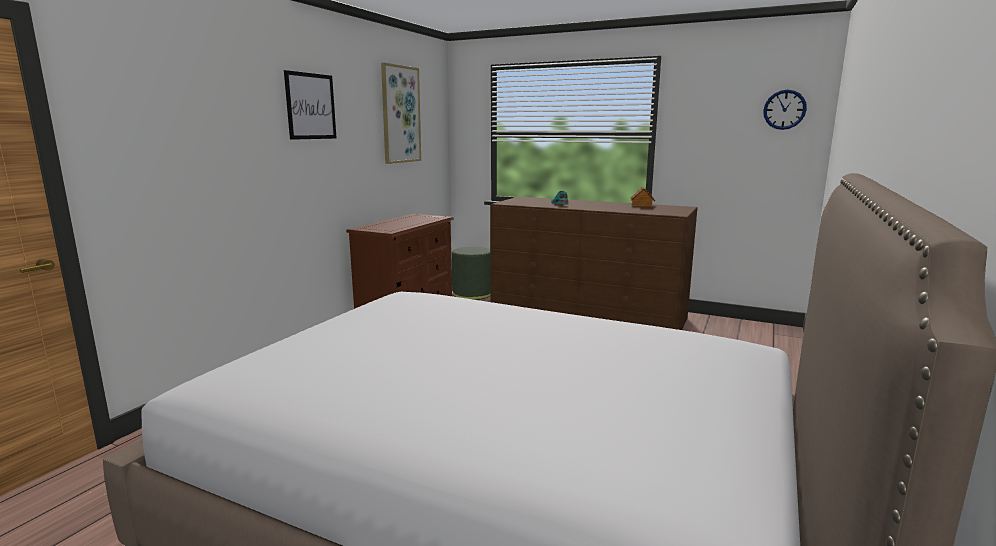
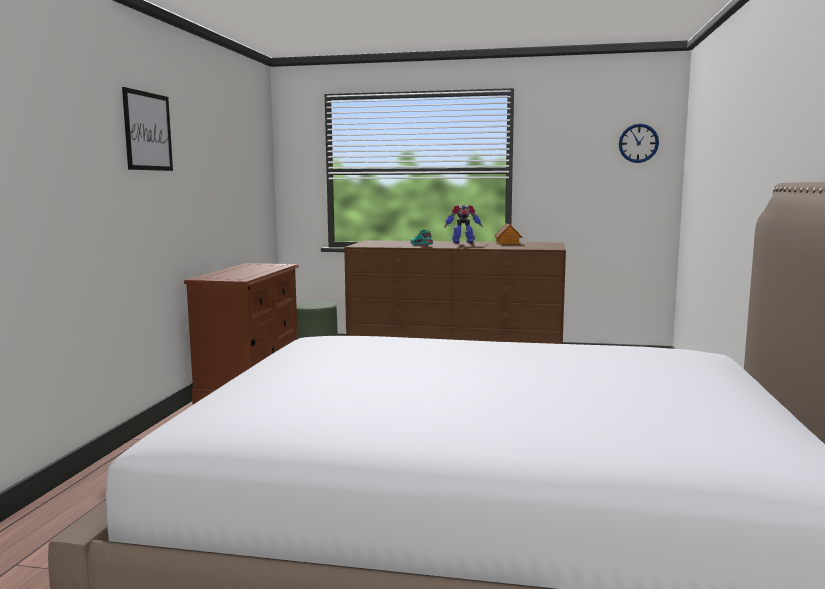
camera: 15 degrees left, 5 degrees down
picture [381,63,421,164] -> none
none -> toy robot [445,205,483,243]

